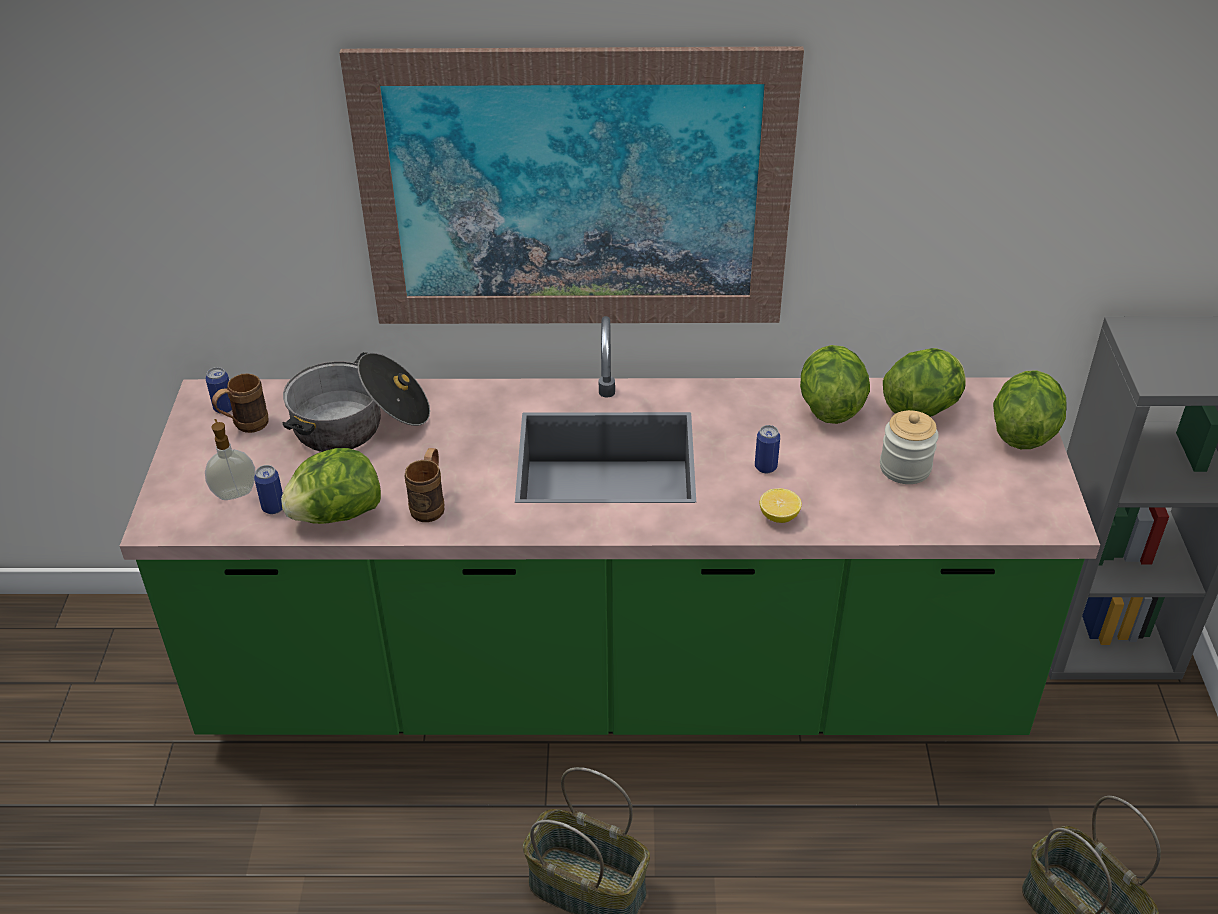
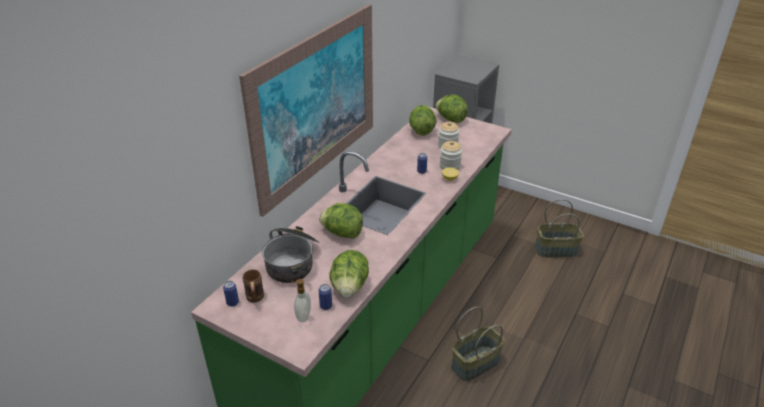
camera: 60 degrees left, 5 degrees down
brown mug [404,448,445,522] -> none
lettuce [800,345,870,424] -> lettuce moved to [319,203,363,238]
none -> jar [440,141,462,170]

